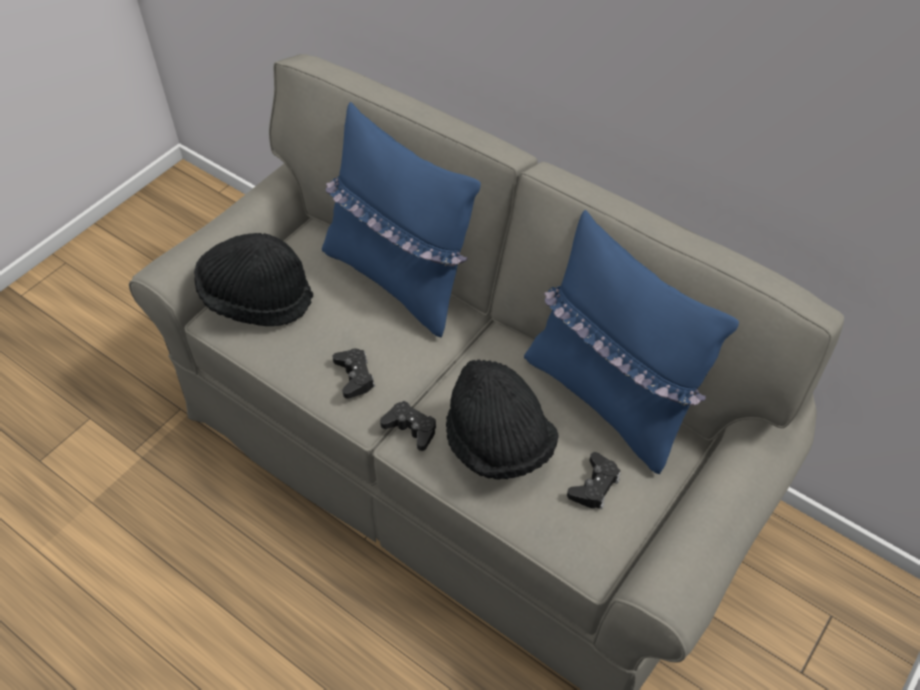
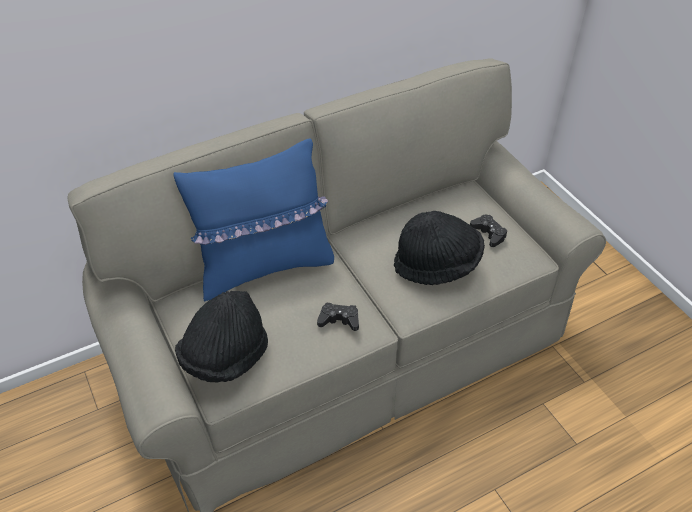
camera: 65 degrees left, 5 degrees down
black game controller [380,401,436,451] -> none
blue pillow [524,210,739,474] -> none

